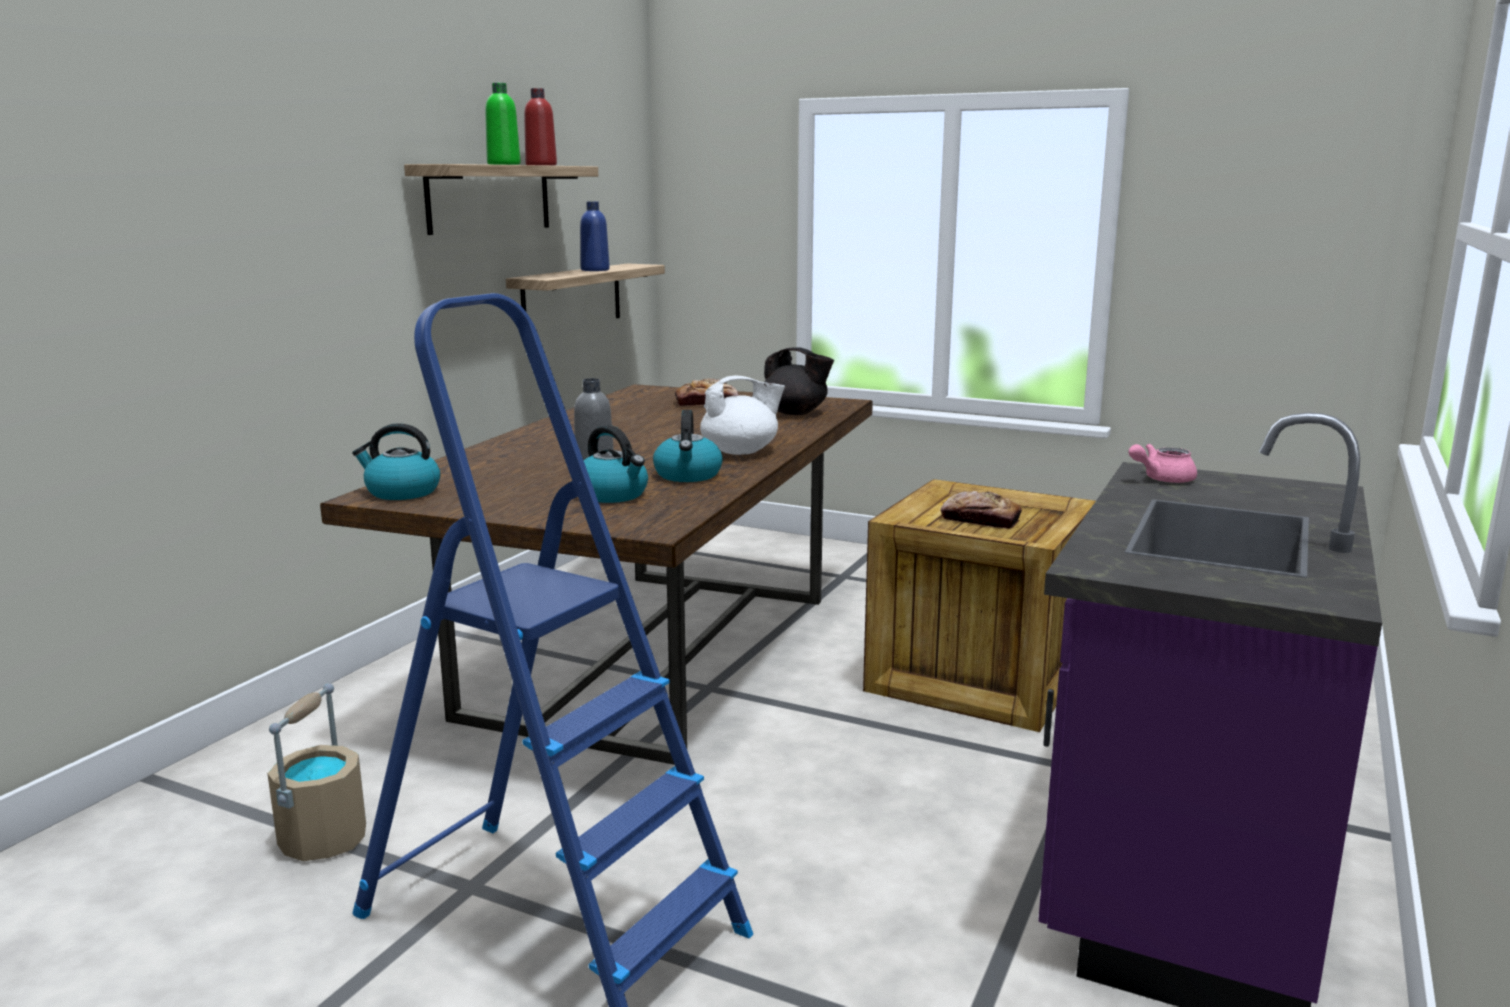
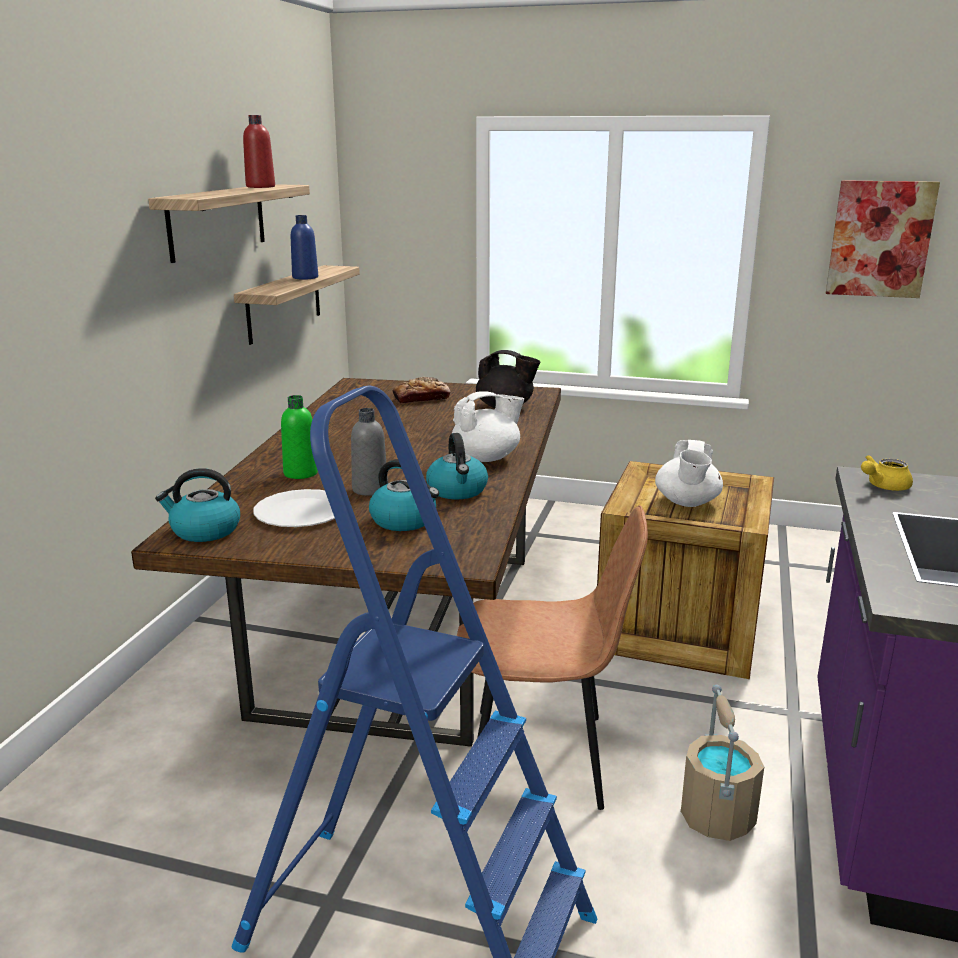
camera: 10 degrees left, 5 degrees up
beige bucket [267,684,366,861] -> beige bucket moved to [681,684,764,841]
green bottle [485,83,521,165] -> green bottle moved to [281,395,318,479]
bread [941,491,1022,529] -> white teapot [655,440,723,507]
pink teapot [1129,444,1197,483] -> yellow teapot [861,455,913,491]
none -> white plate [254,489,335,527]
none -> brown chair [457,505,648,810]
none -> picture [826,180,940,298]

